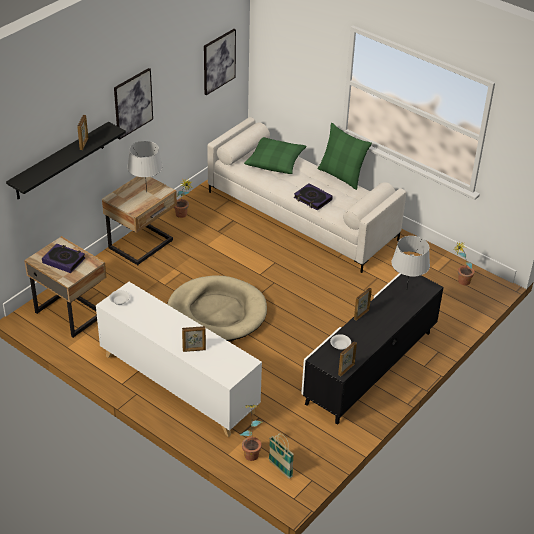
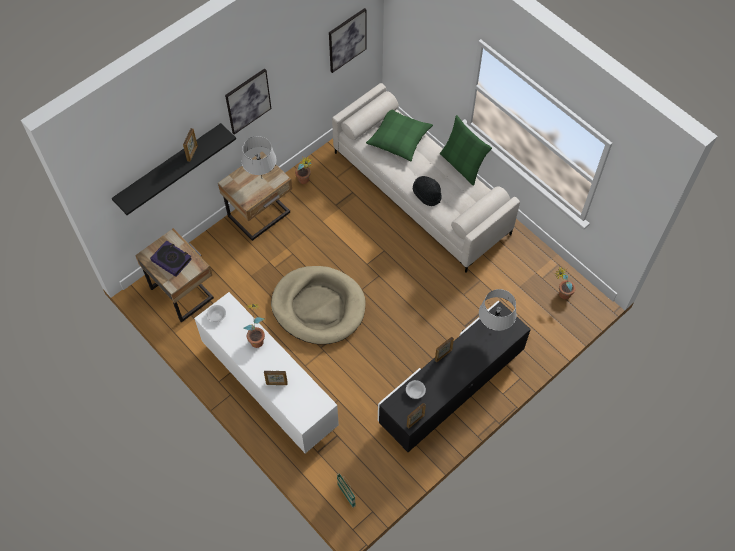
camera: 10 degrees right, 20 degrees up
potted plant [240,405,263,461] -> potted plant moved to [244,304,265,348]
book [294,183,333,211] -> black hat [413,176,442,206]

